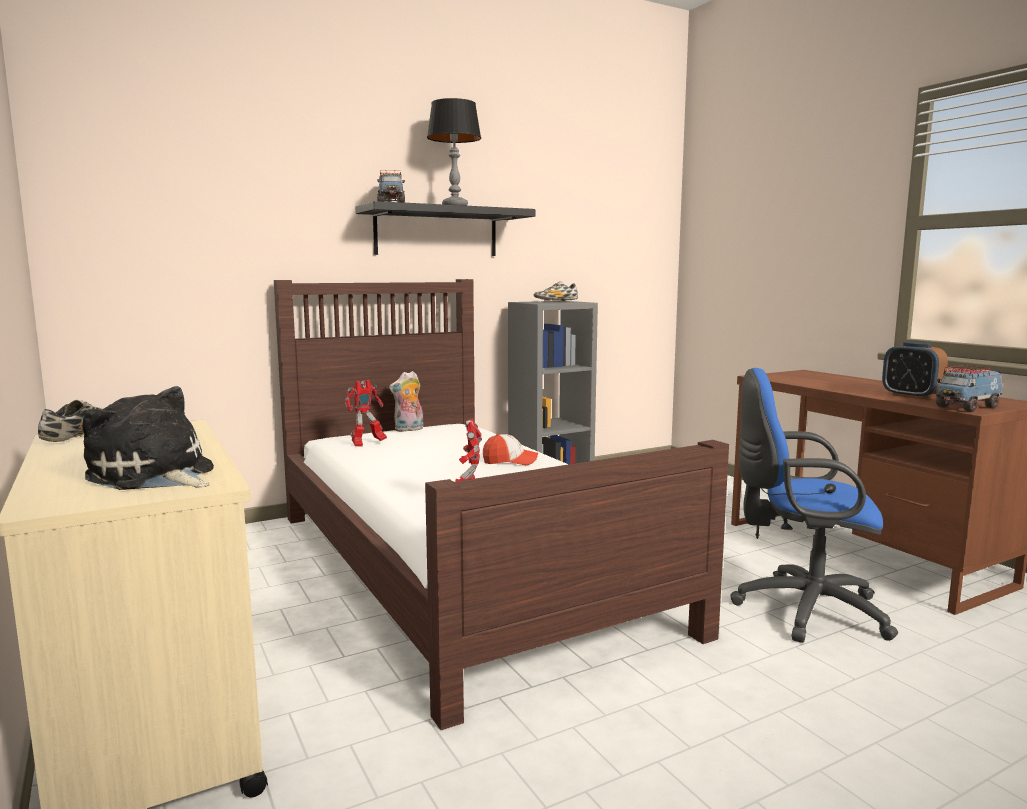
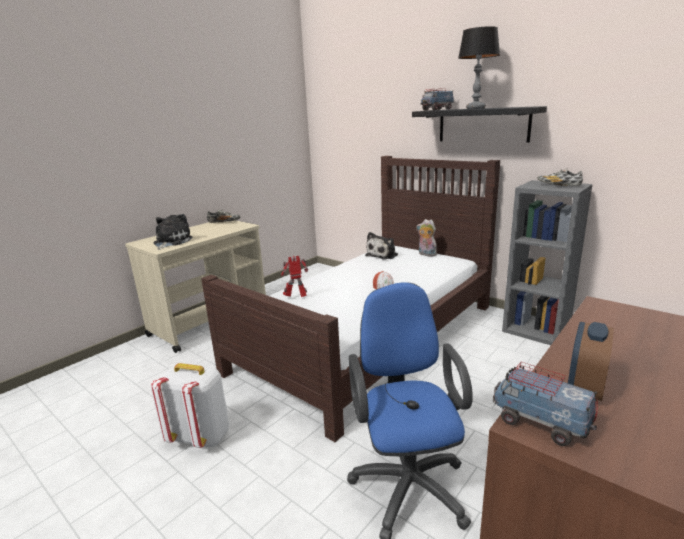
camera: 70 degrees right, 10 degrees up
toy robot [345,380,387,447] -> plush toy [365,232,398,260]
none -> white backpack [151,363,229,448]

